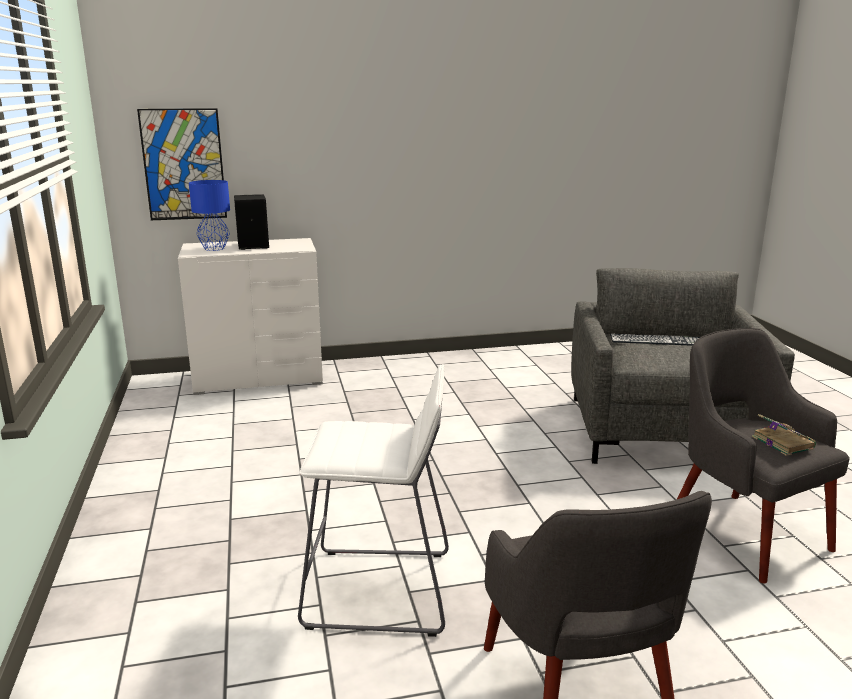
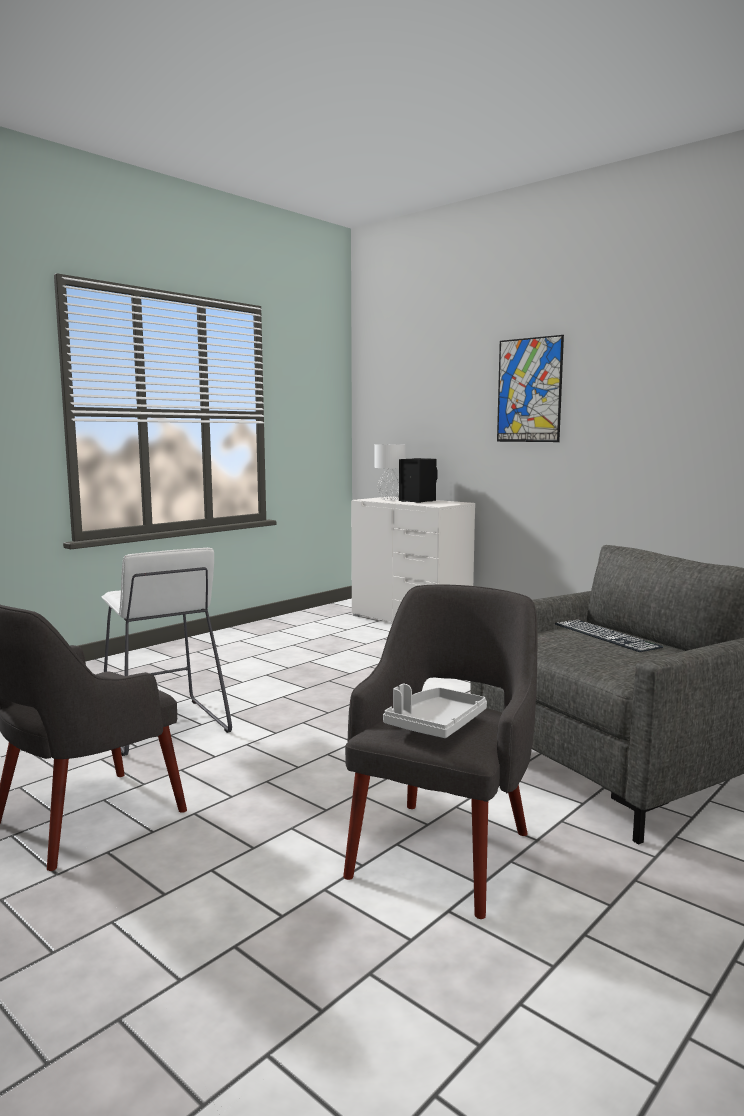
camera: 55 degrees right, 10 degrees down
picture [137,108,227,220] -> picture moved to [497,335,564,442]
blue table lamp [189,180,230,251] -> white table lamp [375,444,406,500]
book [752,414,816,456] -> grey tray [383,684,487,738]

